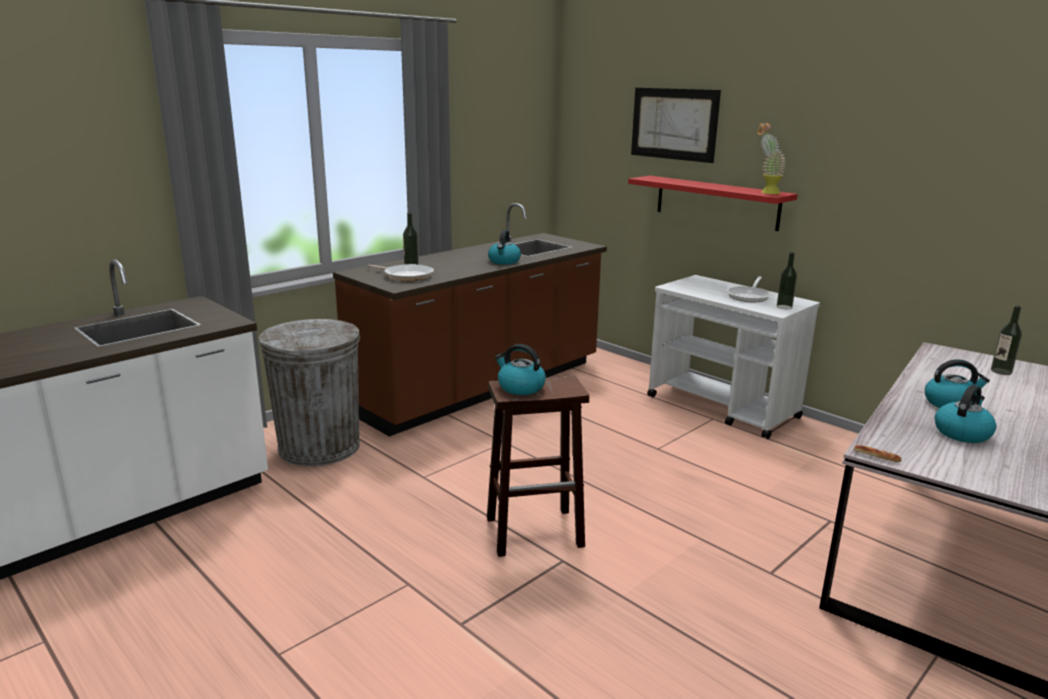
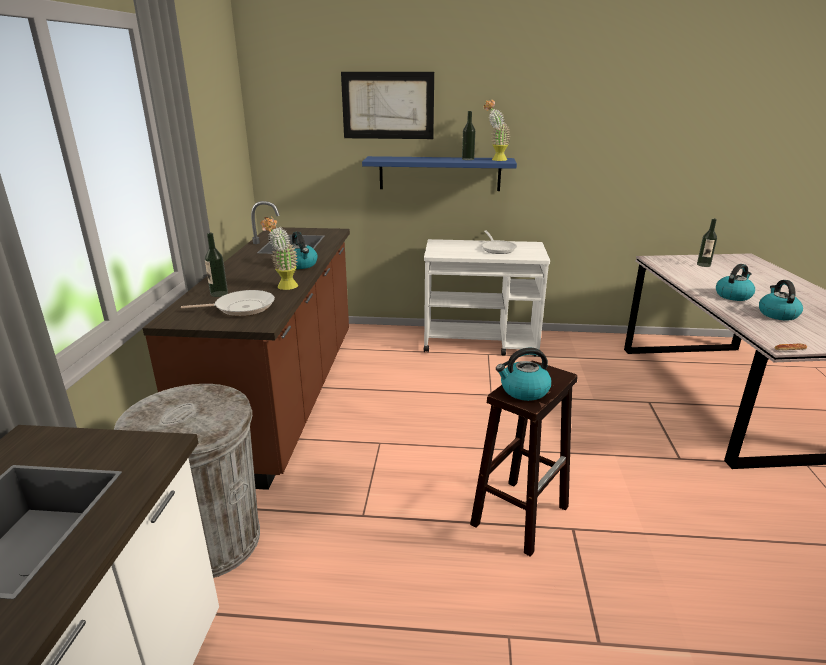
camera: 40 degrees left, 5 degrees up
red shelf [628,176,798,231] -> blue shelf [362,156,517,191]
bottle [777,252,797,309] -> bottle moved to [462,111,475,160]
none -> potted plant [260,216,298,290]

